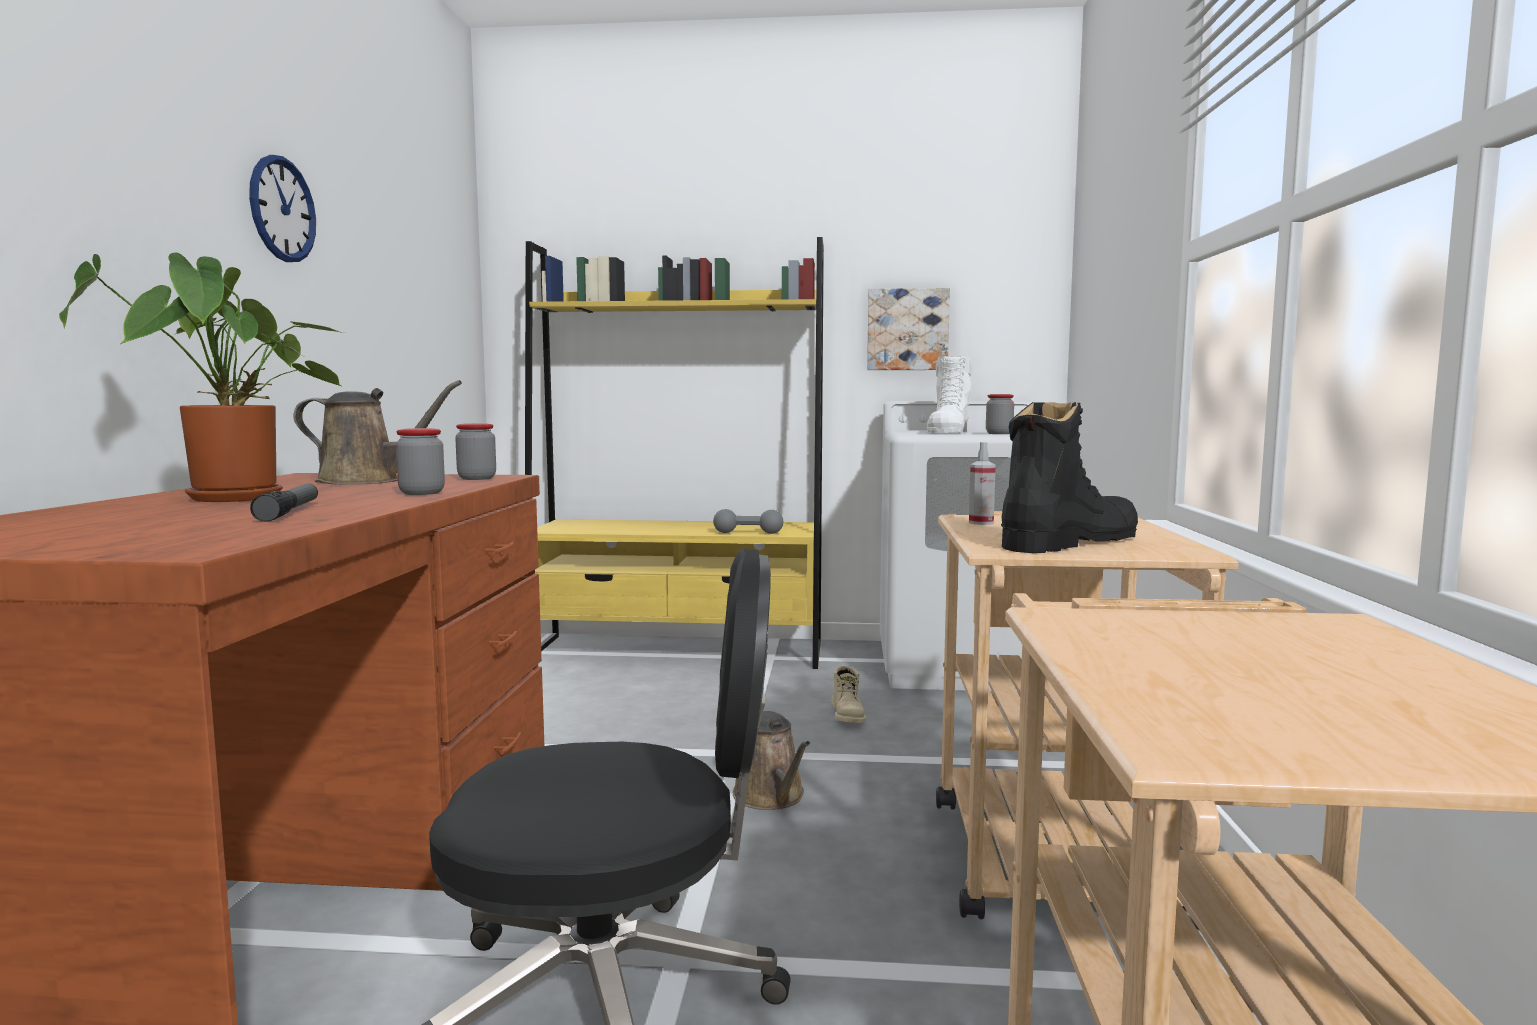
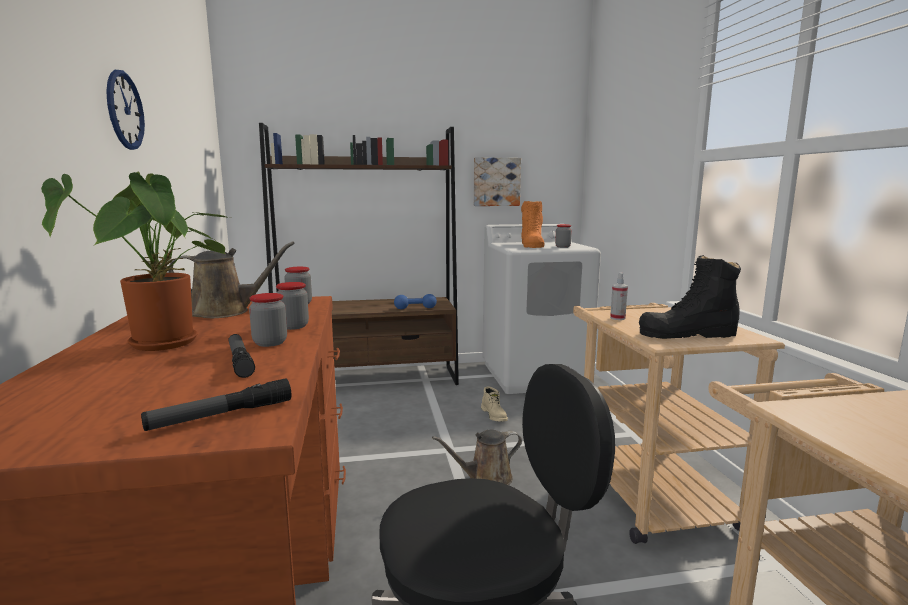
camera: 15 degrees left, 5 degrees up
yellow bookcase [525,237,824,669] -> brown bookcase [259,123,459,385]
grey dumbbell [713,509,783,534] -> blue dumbbell [394,294,437,309]
brown watering can [733,710,811,810] -> brown watering can turned 105 degrees clockwise [432,430,522,485]
white boot [927,356,972,433] -> orange boot [521,201,545,248]
black boot [1001,402,1138,553] -> black boot turned 135 degrees counterclockwise [639,255,741,339]
none -> flashlight [141,378,291,431]
none -> jar [249,293,287,347]

